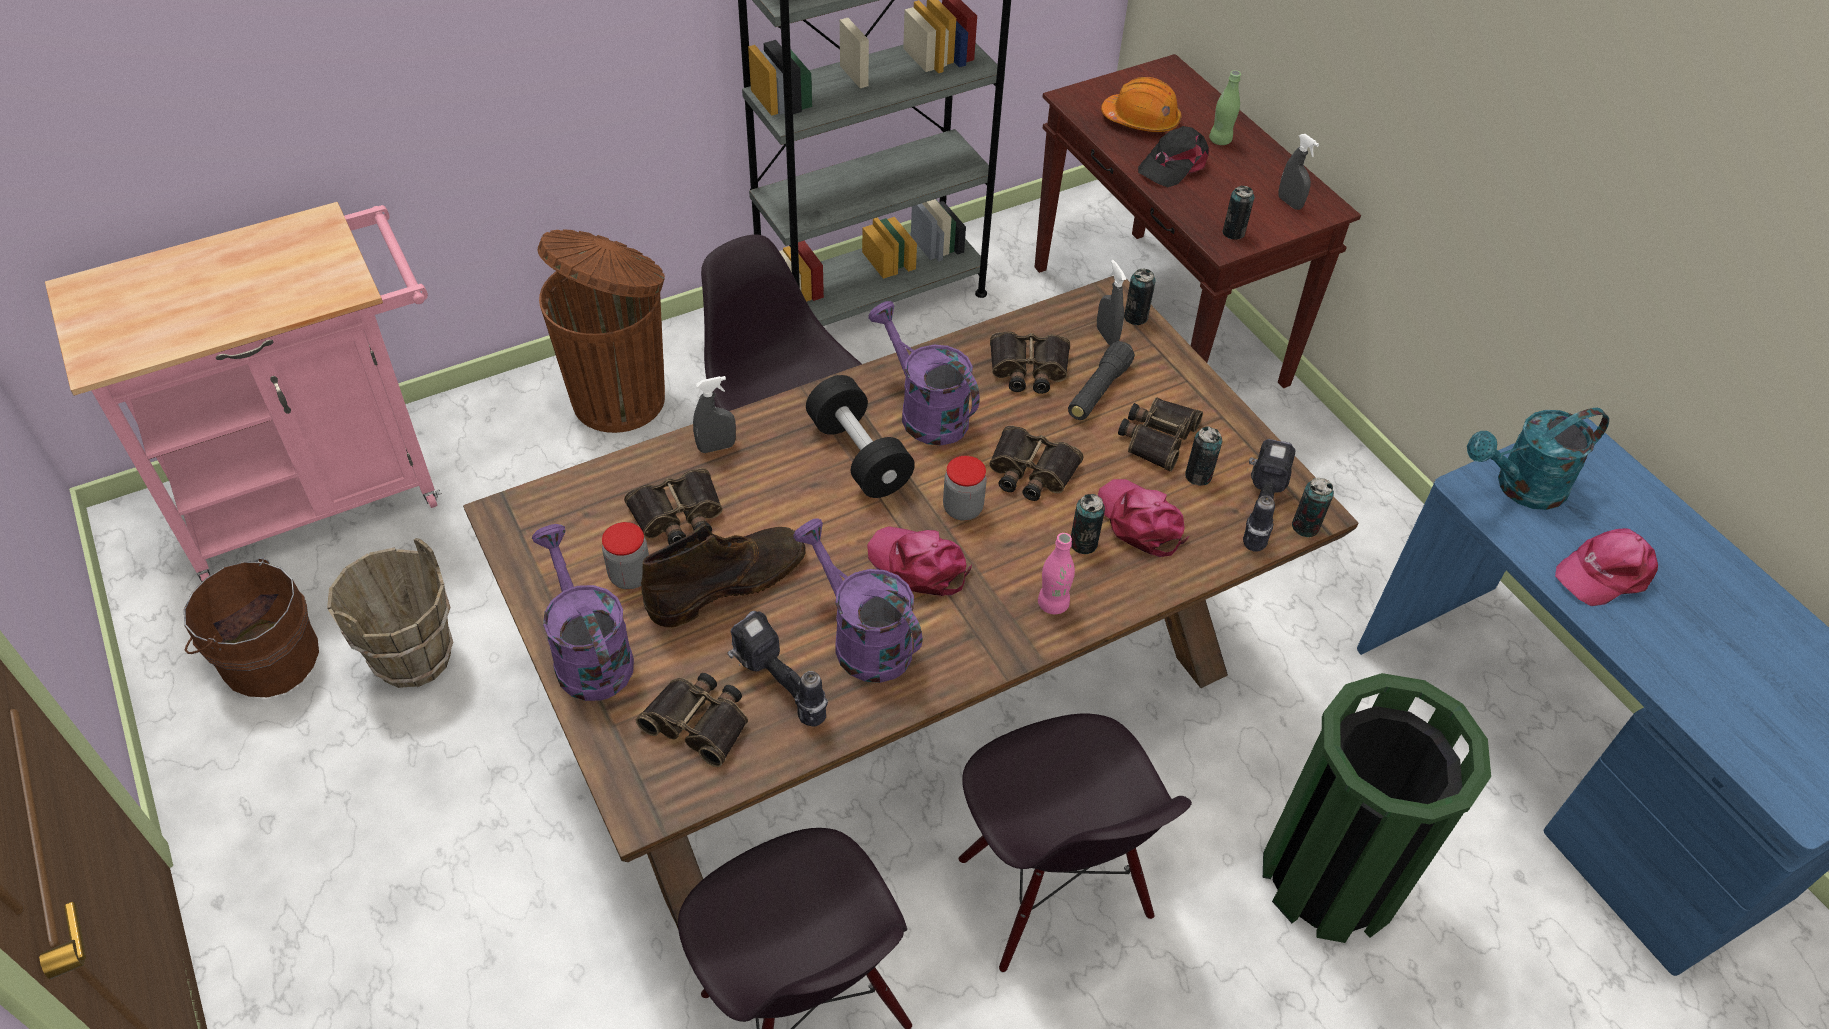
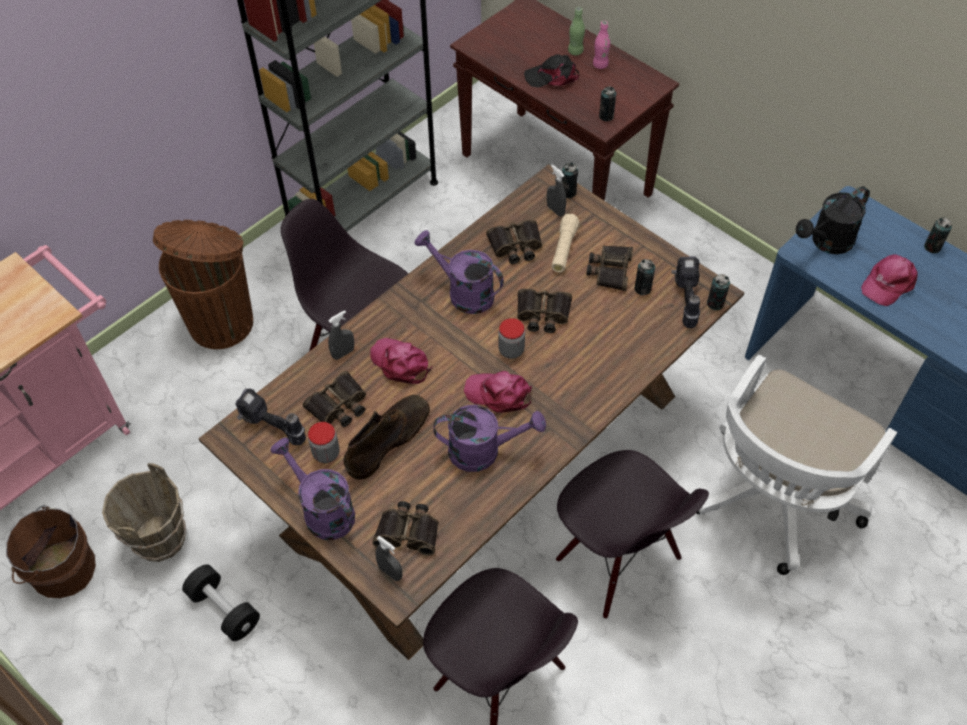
camera: 15 degrees left, 5 degrees up
power drill [727,611,828,727] -> power drill moved to [235,388,306,445]
purple watering can [793,518,922,683] -> purple watering can turned 150 degrees clockwise [433,405,546,472]
black dumbbell [806,375,915,498] -> black dumbbell moved to [182,564,260,641]
pink bottle [1038,533,1075,614] -> pink bottle moved to [593,21,610,69]
black flashlight [1068,341,1135,420] -> beige flashlight [551,214,579,272]
can [1071,494,1105,554] -> can moved to [924,217,952,253]
pink cap [1098,479,1189,557] -> pink cap moved to [370,338,432,384]
orange hard hat [1101,77,1181,133] -> none
black cap [1138,126,1209,187] -> black cap turned 60 degrees clockwise [524,54,579,88]
green trash can [1263,673,1491,943] -> white office chair [697,355,897,575]
grey spray bottle [1278,134,1319,210] -> grey spray bottle moved to [375,536,402,581]
turquoise watering can [1467,408,1609,510] -> black watering can [796,186,870,254]

